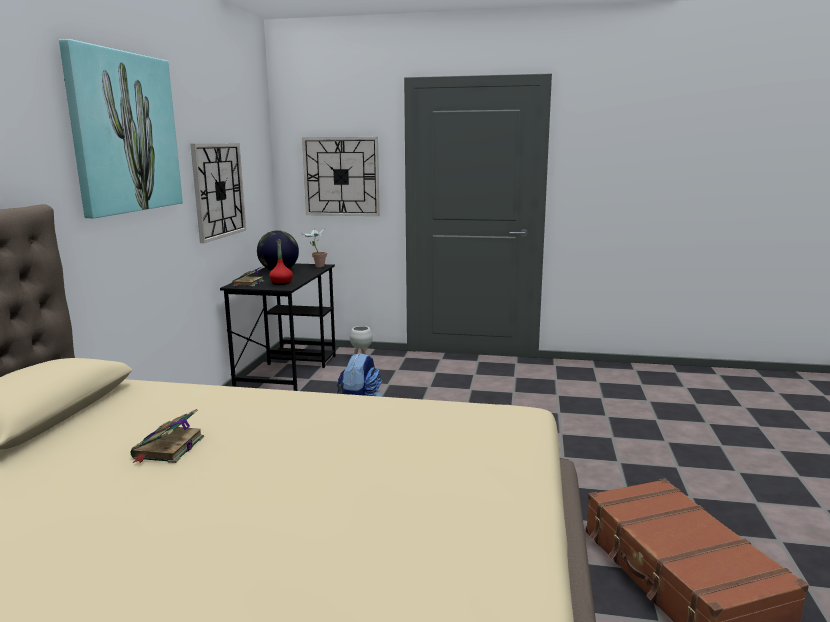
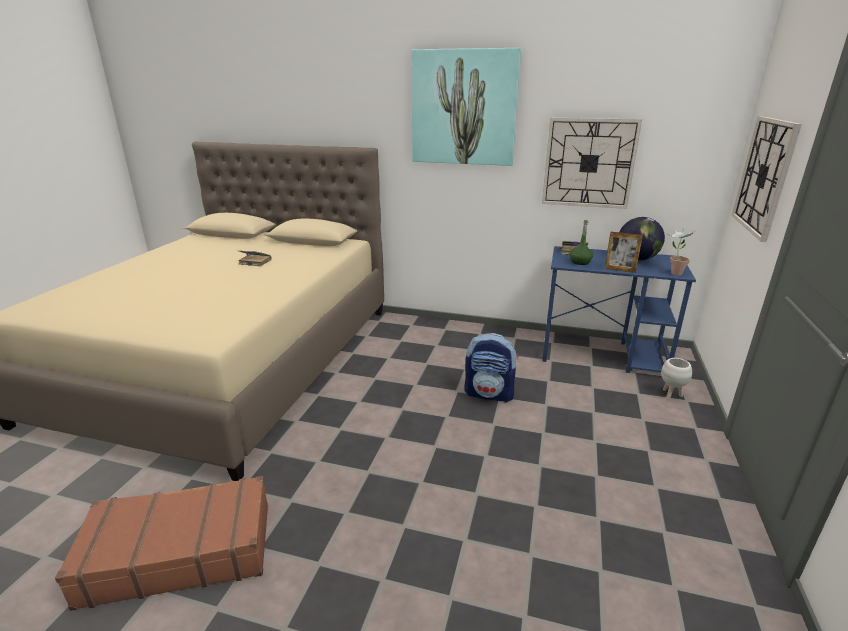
camera: 95 degrees right, 10 degrees up
black desk [220,263,336,391] -> blue desk [542,246,696,373]
red bottle [269,239,293,285] -> green bottle [570,220,593,265]
none -> picture frame [605,232,643,273]

